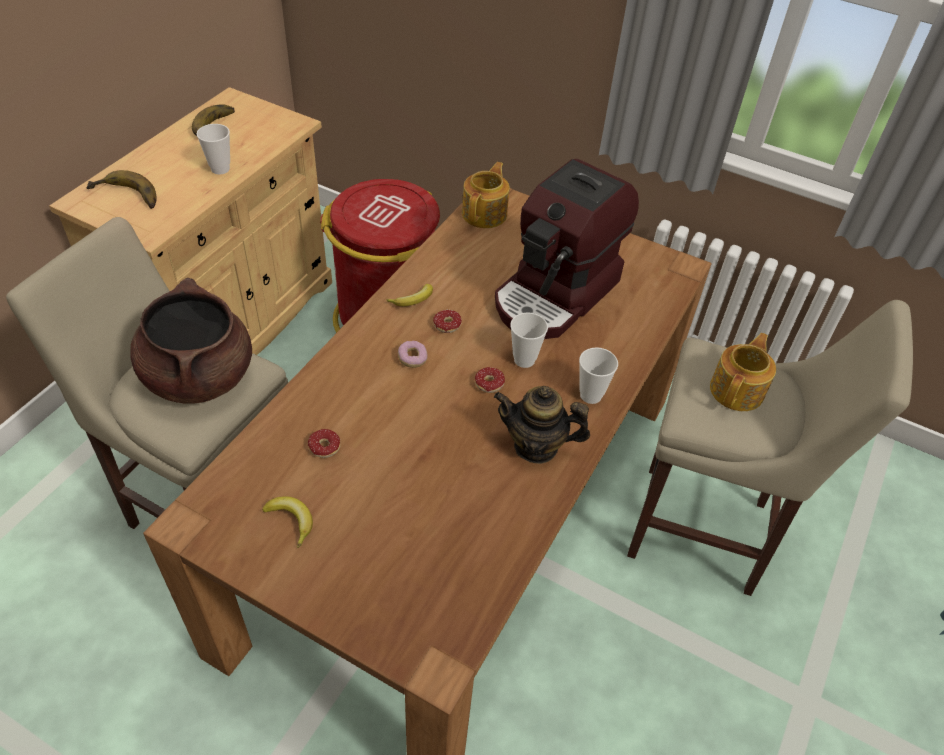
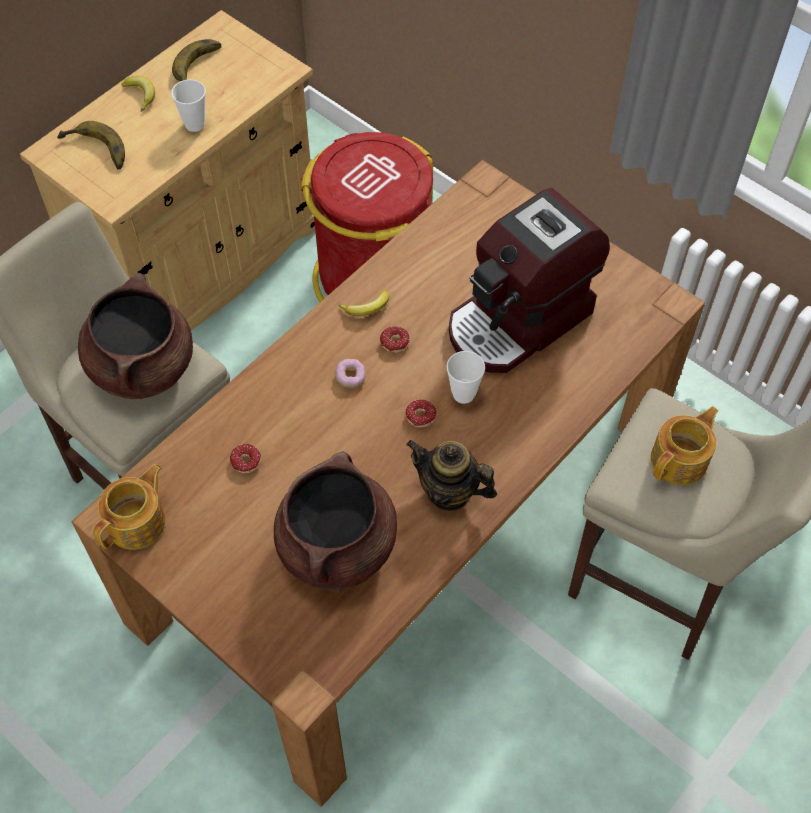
camera: 15 degrees right, 10 degrees up
banana [262,496,313,548] -> banana moved to [122,76,155,112]
teapot [462,162,510,228] -> teapot moved to [92,464,166,550]
cup [579,347,618,404] -> none
none -> brown cooking pot [274,451,397,592]

